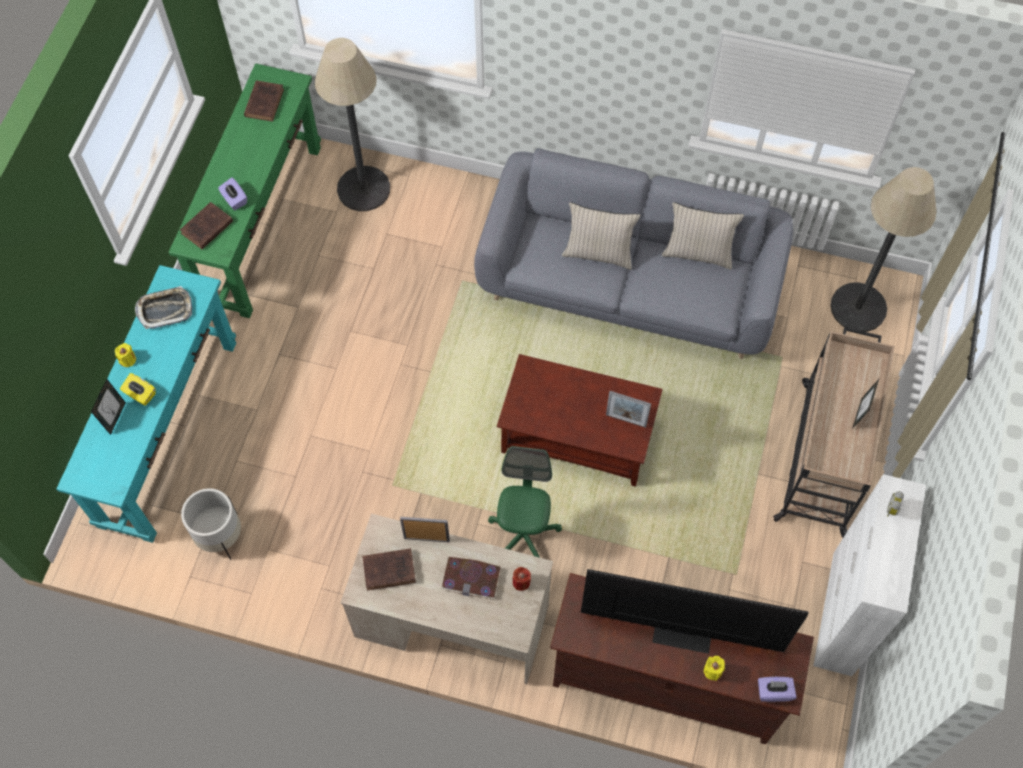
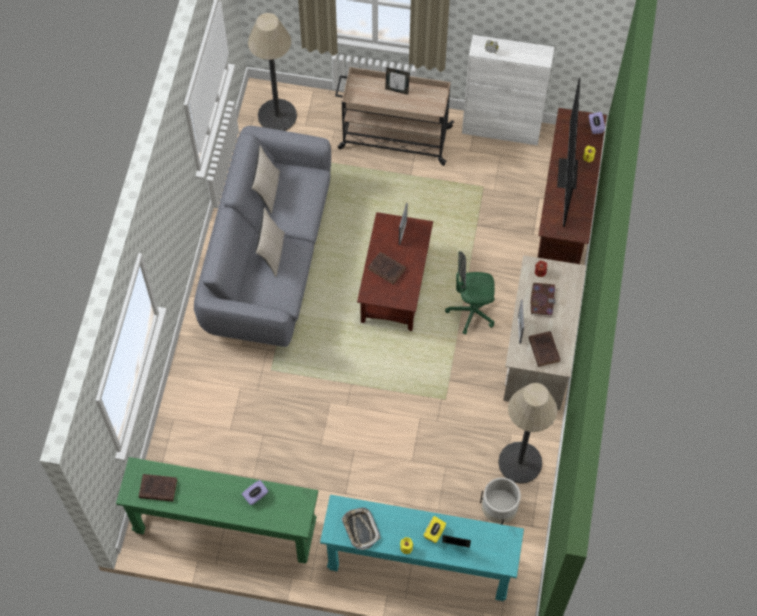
camera: 95 degrees left, 0 degrees up
brown book [180,202,233,249] -> brown book moved to [368,252,406,285]
floor lamp [315,38,390,211] -> floor lamp moved to [498,383,558,483]

